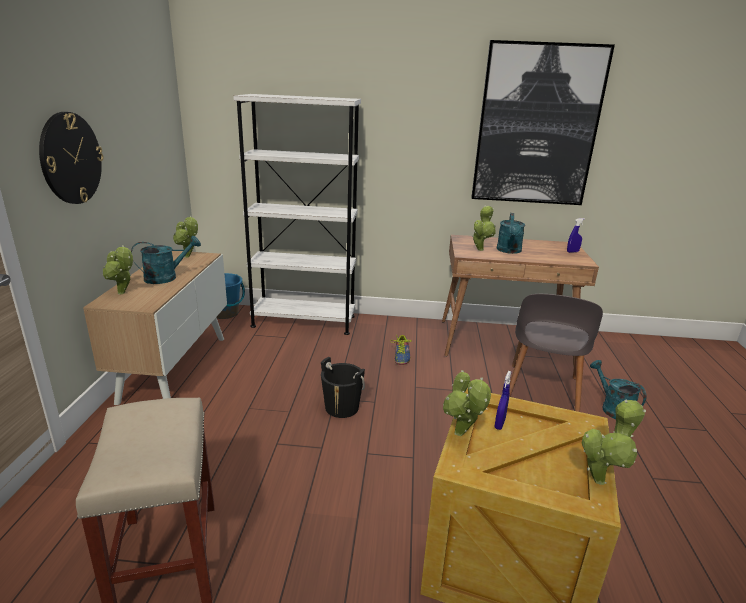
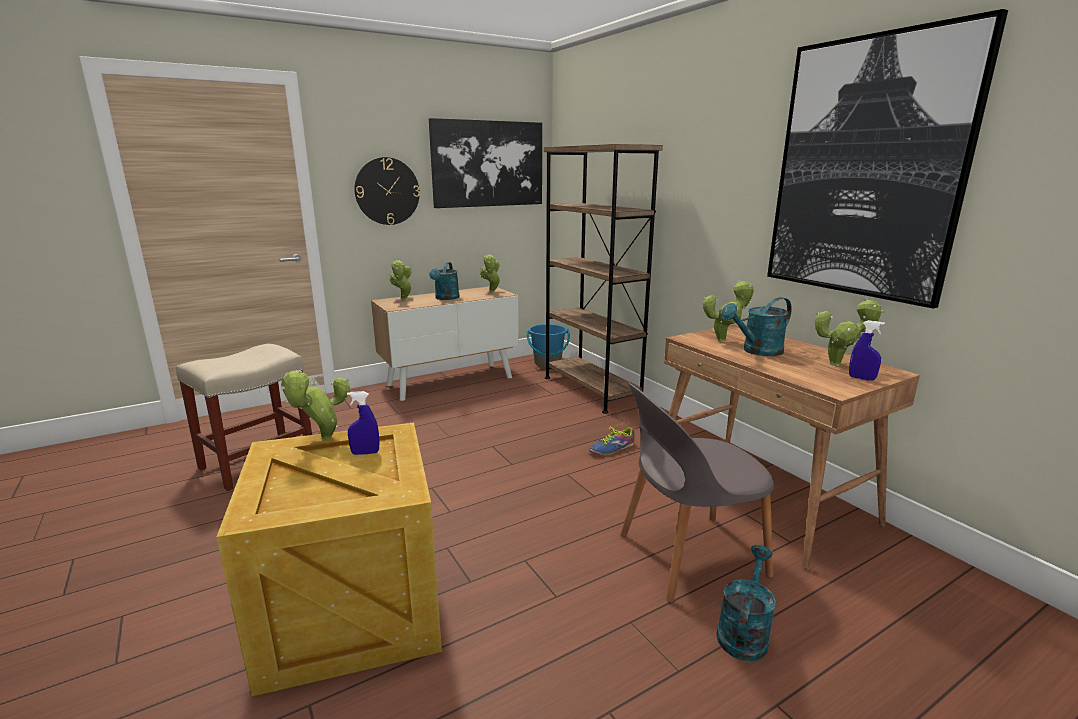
camera: 55 degrees right, 5 degrees down
turquoise watering can [131,236,201,284] -> turquoise watering can turned 75 degrees clockwise [429,262,460,300]
white bookcase [233,94,361,335] -> brown bookcase [544,144,663,414]
black bucket [321,357,365,418] -> none
potted plant [582,399,646,485] -> potted plant moved to [814,298,884,366]
none -> picture [429,118,542,208]

